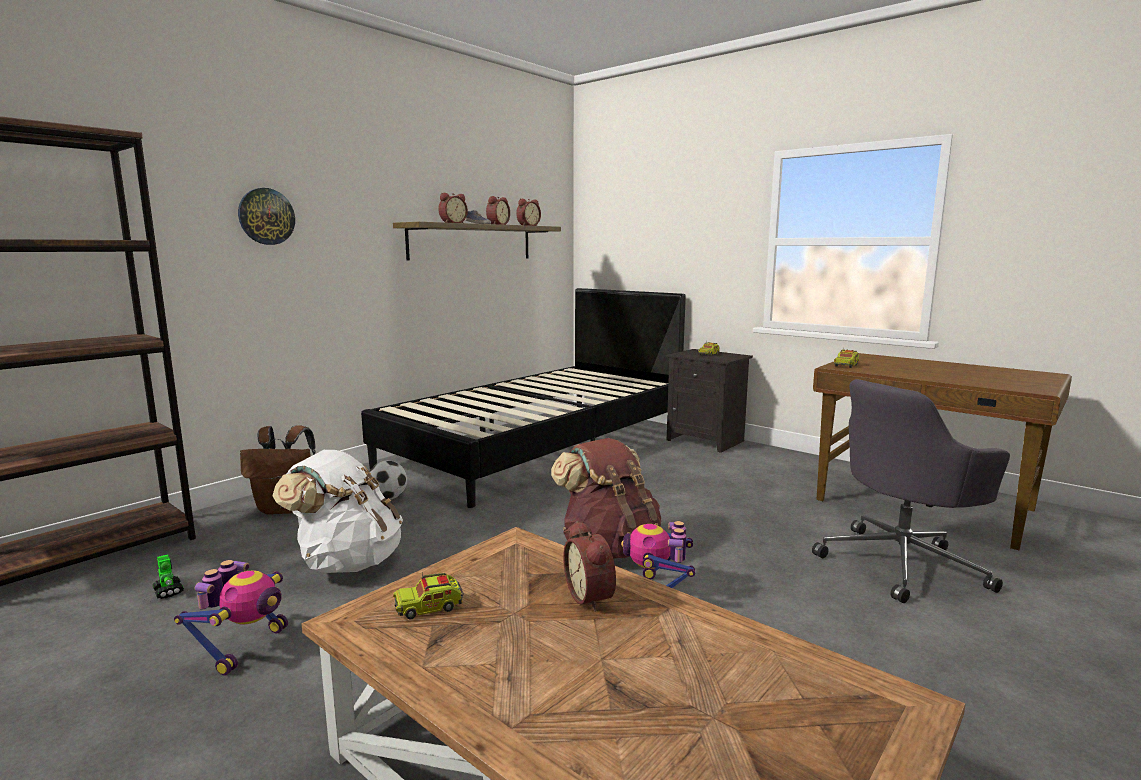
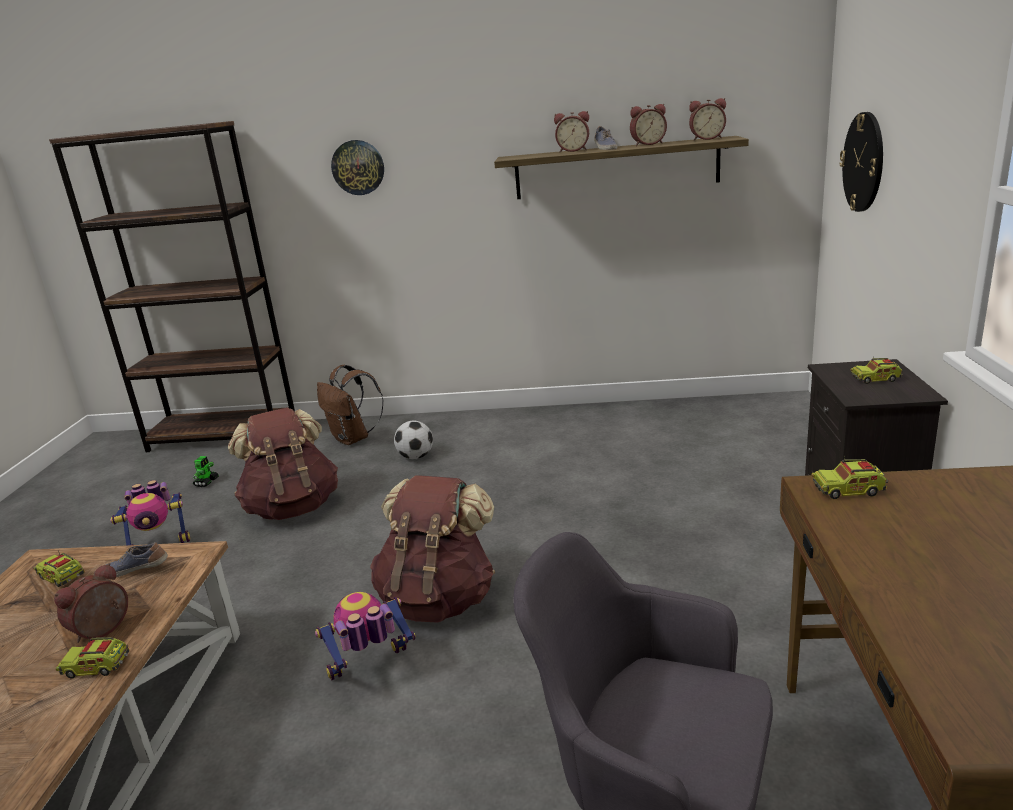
camera: 55 degrees right, 10 degrees up
white backpack [272,450,403,573] -> brown backpack [228,407,338,520]
black bed [361,288,686,508] -> none
none -> toy truck [56,635,129,679]
none -> shoe [106,542,168,577]
none -> wall clock [839,112,883,212]

